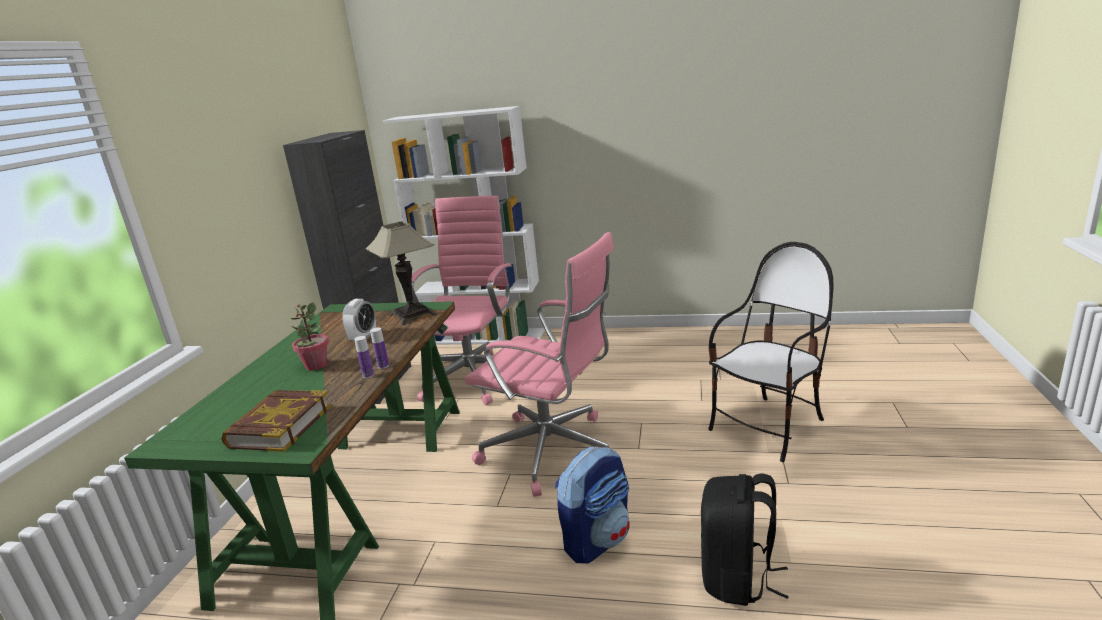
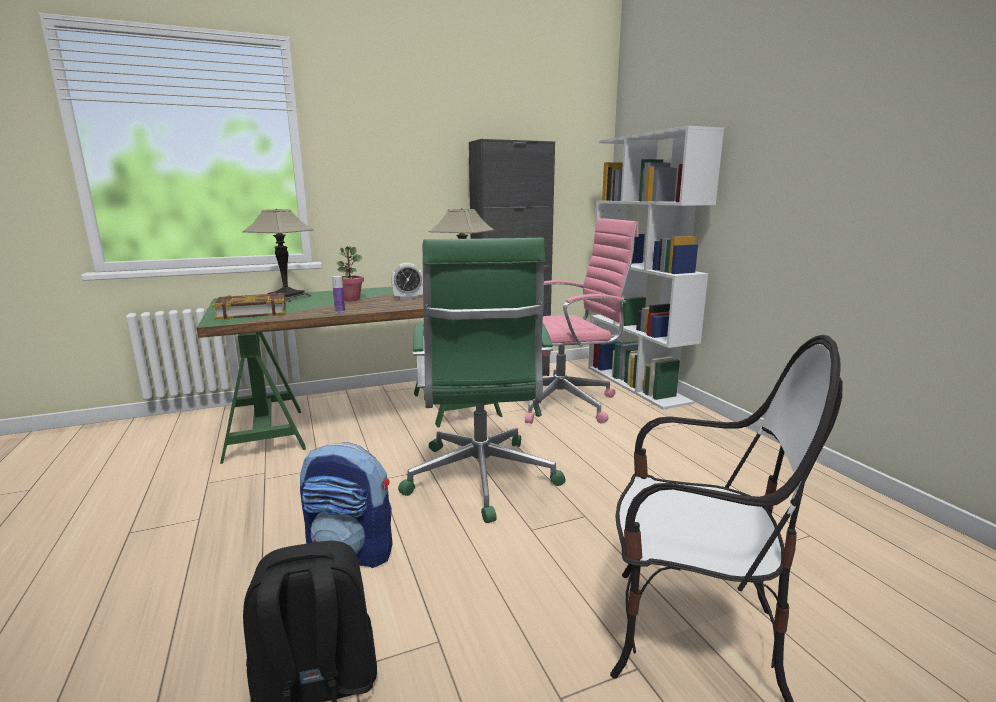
camera: 55 degrees right, 5 degrees down
bottle [370,328,389,369] -> none
pink office chair [465,232,618,497] -> green office chair [398,238,566,523]
none -> table lamp [242,209,314,302]

